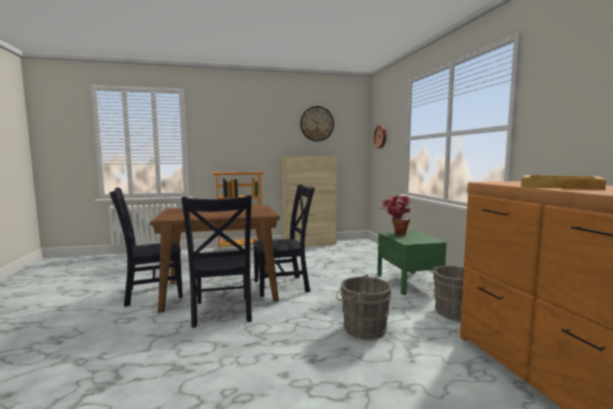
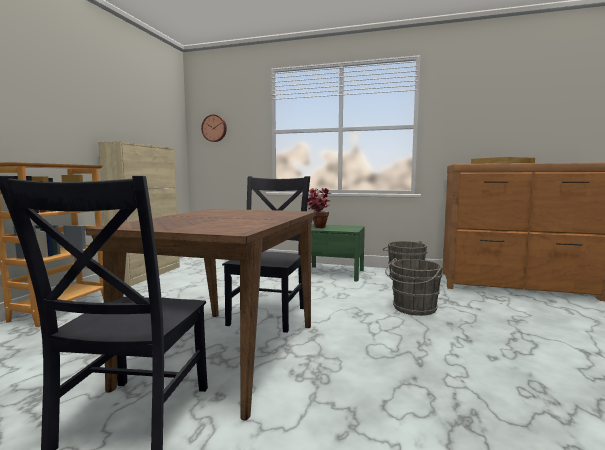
camera: 60 degrees left, 0 degrees up
black chair [181,195,252,328] -> none
wall clock [300,106,334,142] -> none

